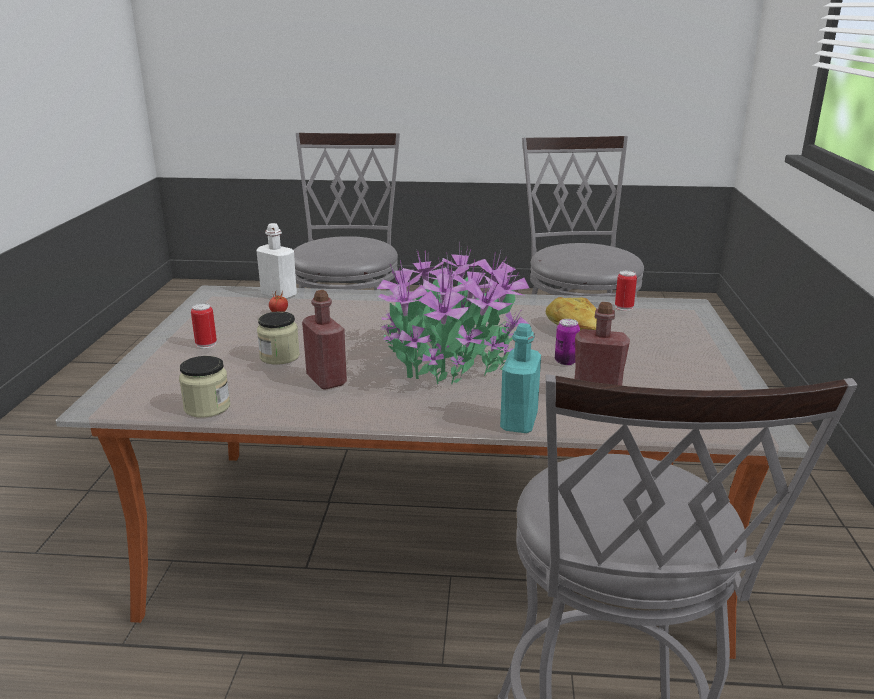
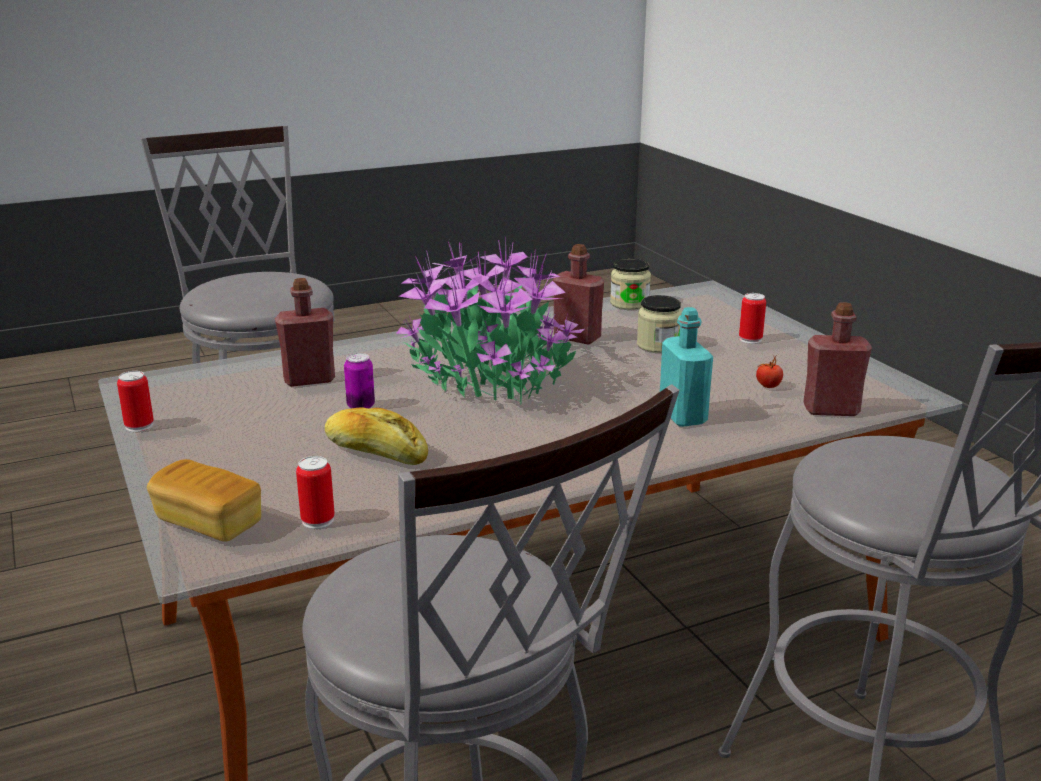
camera: 150 degrees right, 0 degrees up
white bottle [256,223,297,299] -> red bottle [803,302,872,416]
turquoise bottle [500,323,541,433] -> turquoise bottle moved to [660,307,713,427]
none -> can [117,371,154,432]
none -> bread [147,459,261,542]

